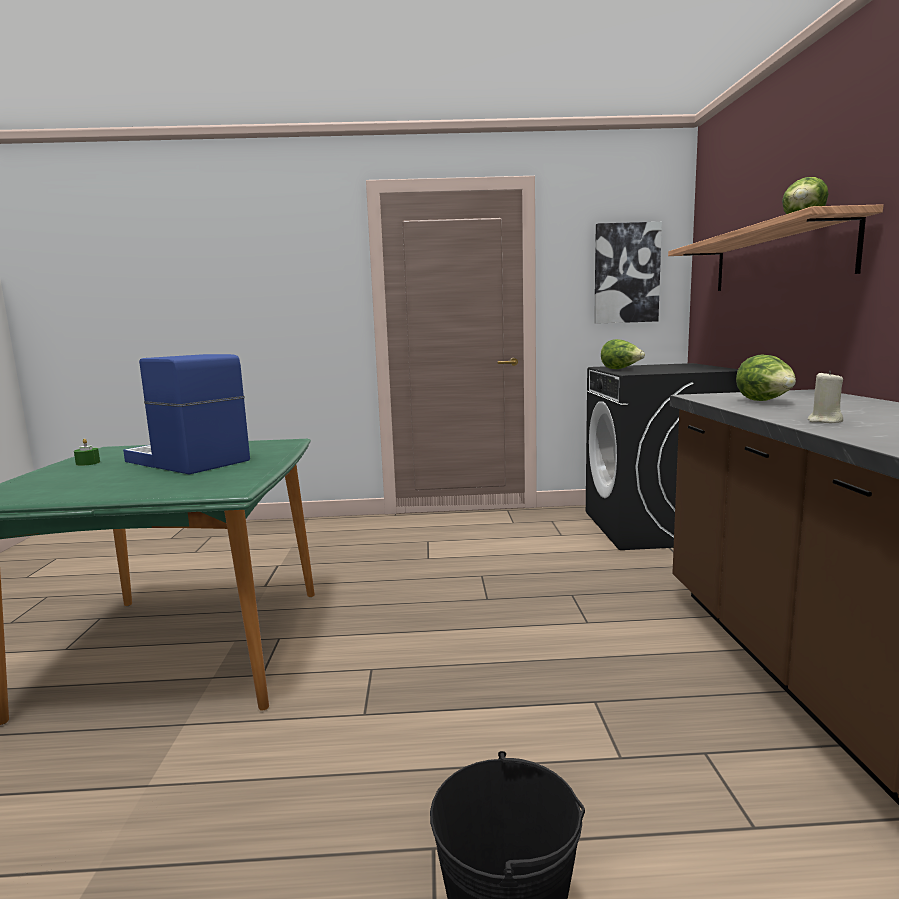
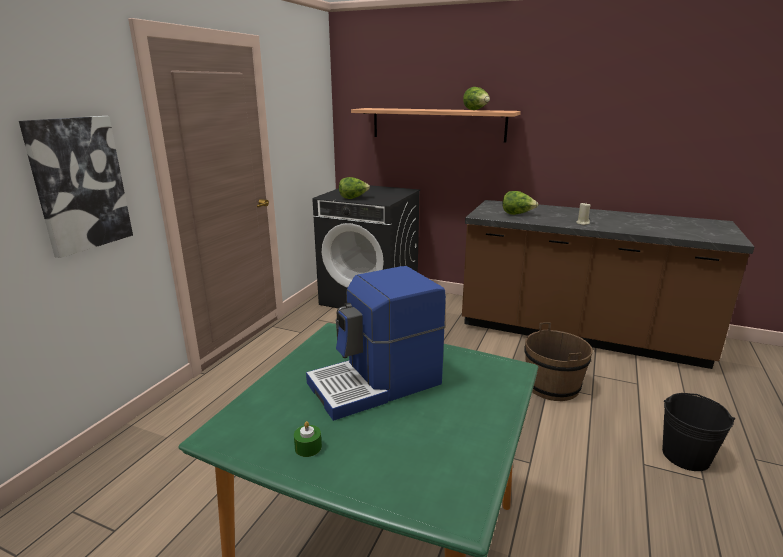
camera: 65 degrees left, 10 degrees up
picture [594,222,662,324] -> picture moved to [19,116,133,258]
none -> brown bucket [524,322,593,401]

